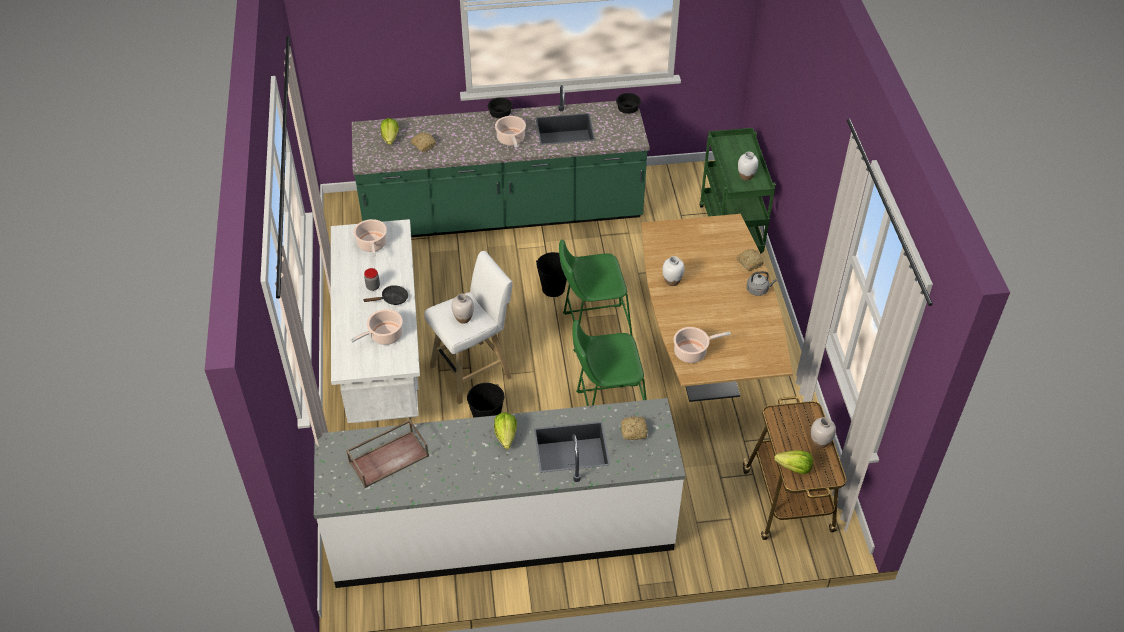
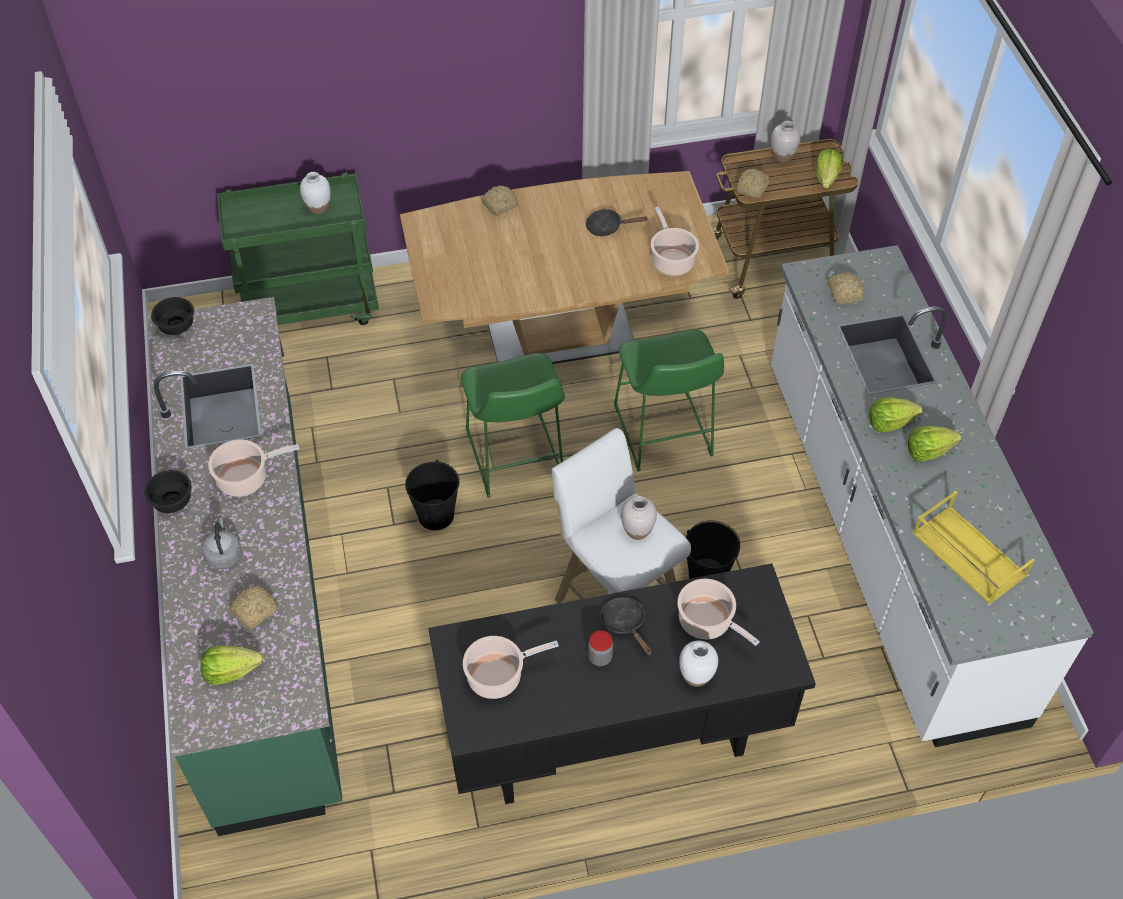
camera: 95 degrees left, 5 degrees up
white desk [331,219,420,423] -> black desk [428,563,816,804]
brown tray [346,419,429,488] -> yellow tray [912,491,1035,605]
white vase [663,256,685,286] -> white vase moved to [679,641,718,687]
grey kettle [747,271,777,296] -> grey kettle moved to [202,518,242,569]
none -> black frying pan [586,209,648,236]
none -> bread [736,169,770,198]
none -> lettuce [908,426,961,461]

